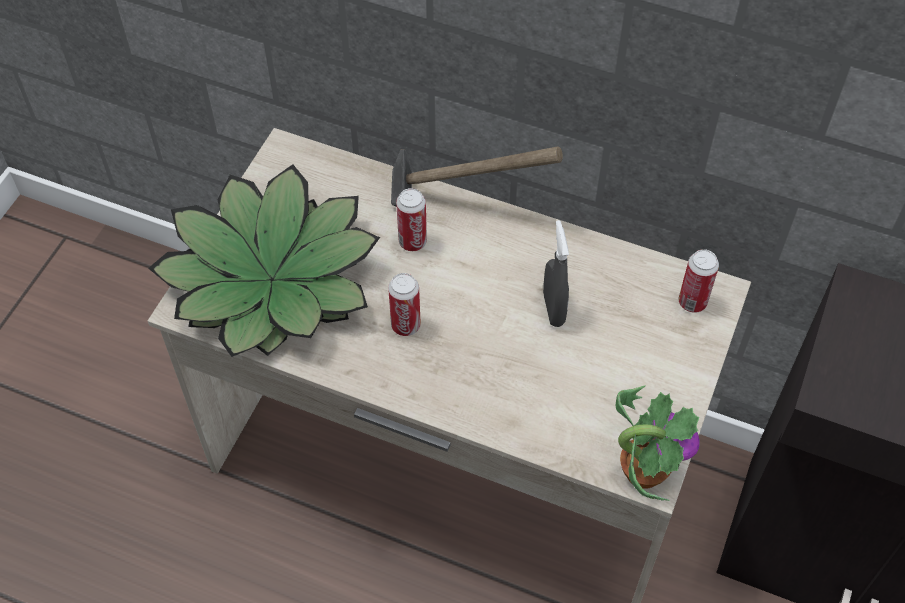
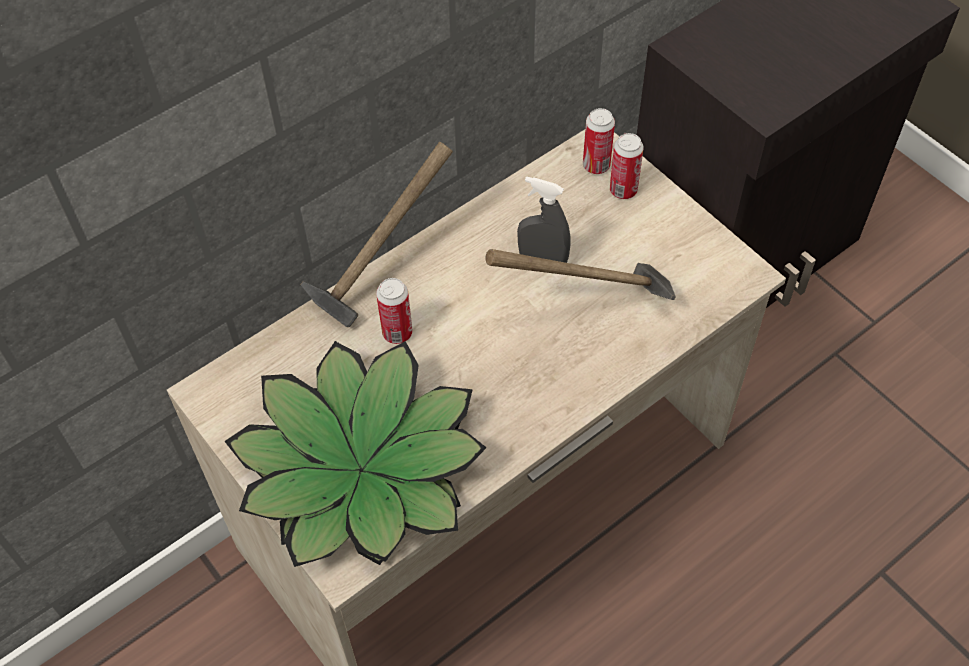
camera: 60 degrees left, 0 degrees up
can [388,273,421,336] -> can moved to [610,133,644,199]
potted plant [616,385,700,501] -> none
none -> hammer [485,249,676,300]

